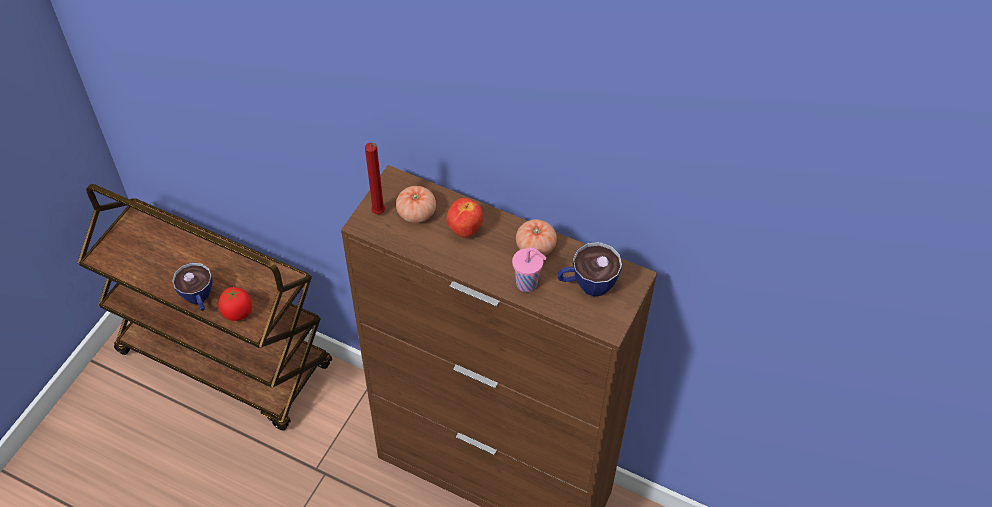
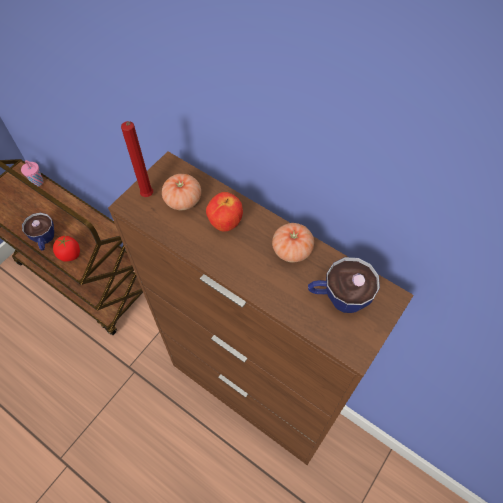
camera: 10 degrees right, 5 degrees up
pink cup [512,247,547,292] -> pink cup moved to [21,160,44,187]

